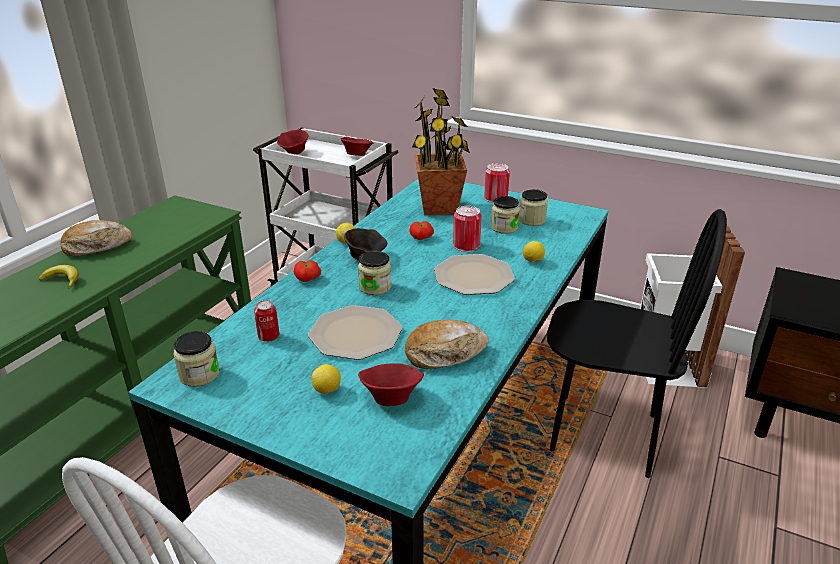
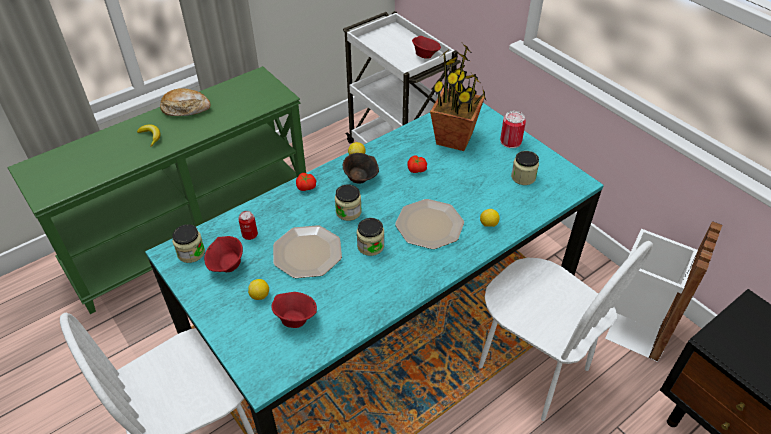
camera: 25 degrees right, 15 degrees up
red bowl [277,130,308,155] -> red bowl moved to [204,236,243,272]
bread [405,320,489,369] -> none
can [453,206,482,252] -> none
jar [491,196,520,234] -> jar moved to [357,218,384,256]
black chair [547,209,727,478] -> white chair [479,241,653,421]

